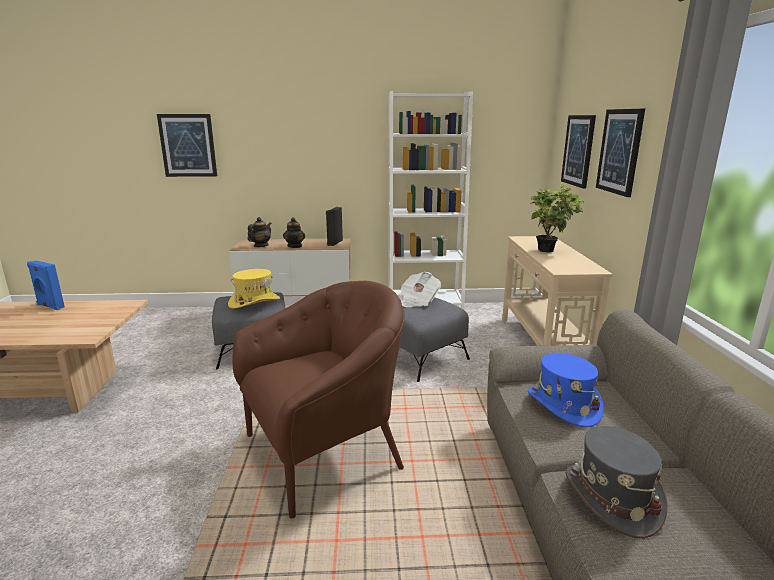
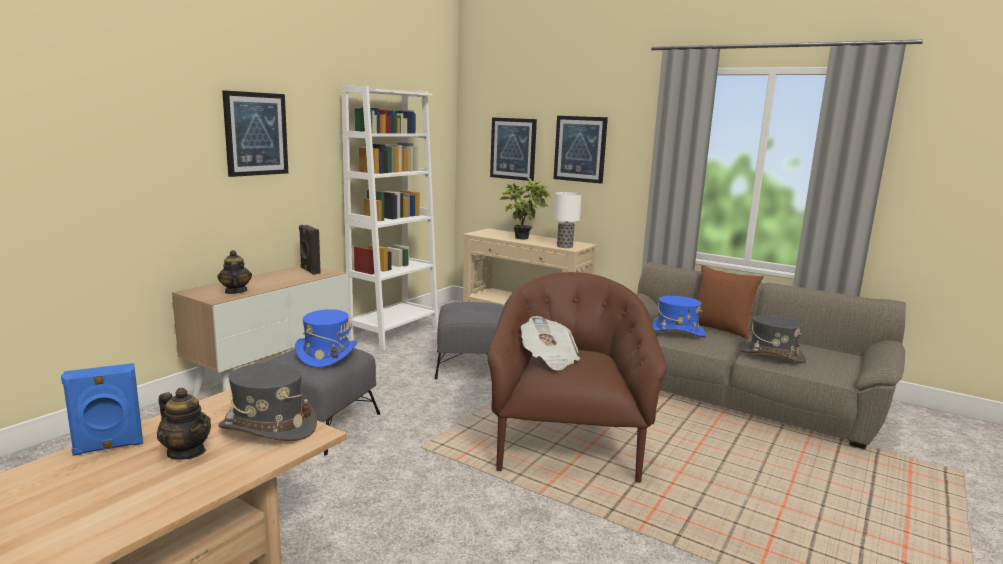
camera: 55 degrees left, 5 degrees down
picture [157,114,217,177] -> picture moved to [222,90,288,177]
yellow hat [228,269,280,308] -> blue hat [295,309,358,368]
teapot [283,217,305,248] -> teapot moved to [157,388,211,460]
newspaper [400,272,441,307] -> newspaper moved to [520,316,580,371]
none -> grey hat [218,363,317,441]
none -> table lamp [553,192,582,248]
none -> brown pillow [696,265,764,339]

